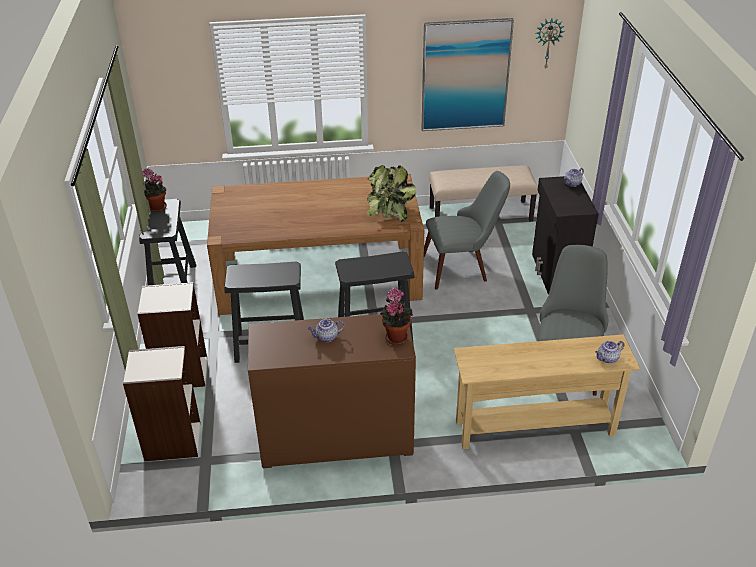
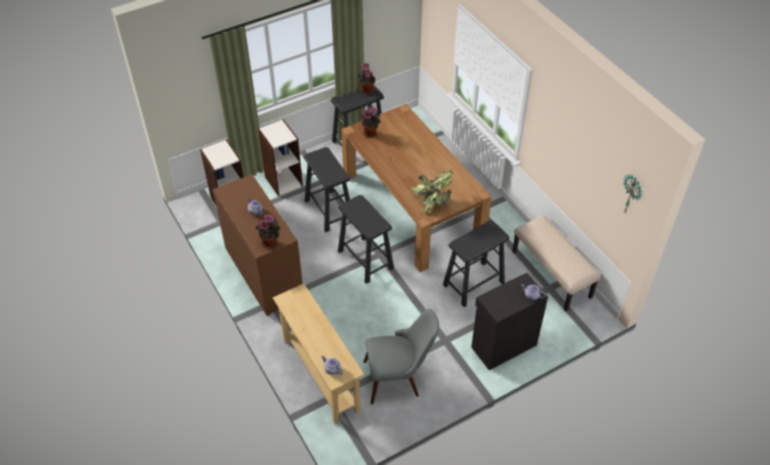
camera: 65 degrees right, 10 degrees up
picture [422,18,514,131] -> none
grey chair [424,171,510,290] -> black stool [443,220,509,307]
none -> potted plant [361,106,381,138]

